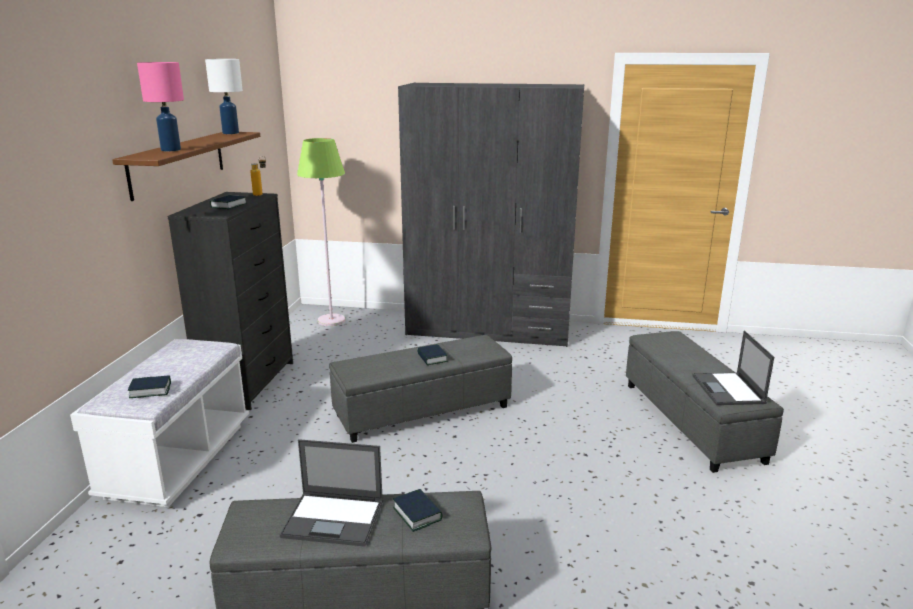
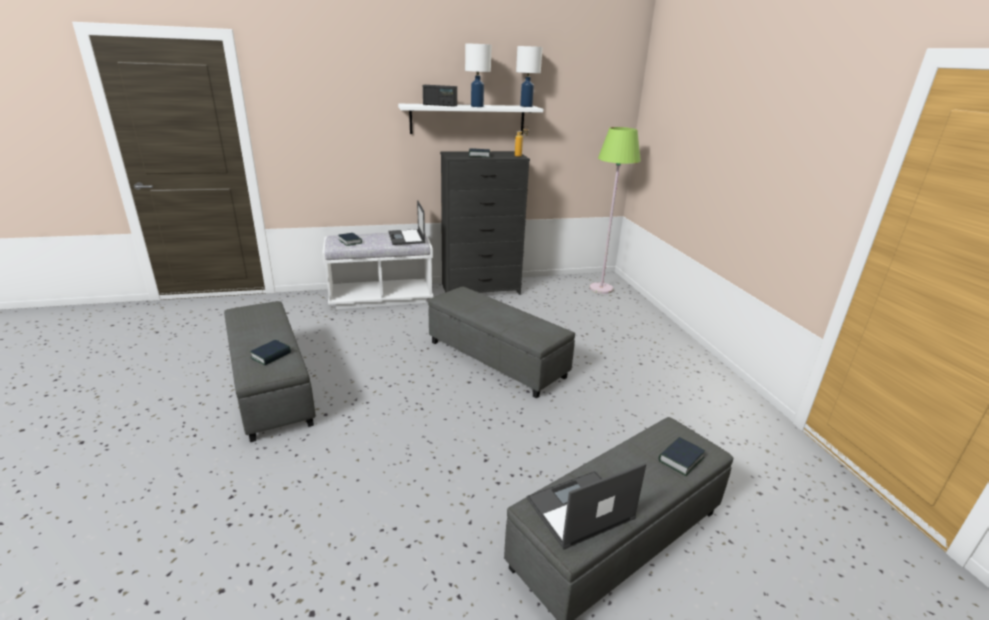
camera: 65 degrees right, 5 degrees up
brown shelf [112,132,260,201] -> white shelf [398,104,544,134]
pink table lamp [137,62,184,151] -> radio [423,85,457,107]
laptop [280,439,383,547] -> laptop moved to [389,200,425,245]
grey wardrobe [398,83,584,347] -> none
book [417,344,447,365] -> book moved to [659,437,705,476]
none -> white table lamp [465,43,492,107]

